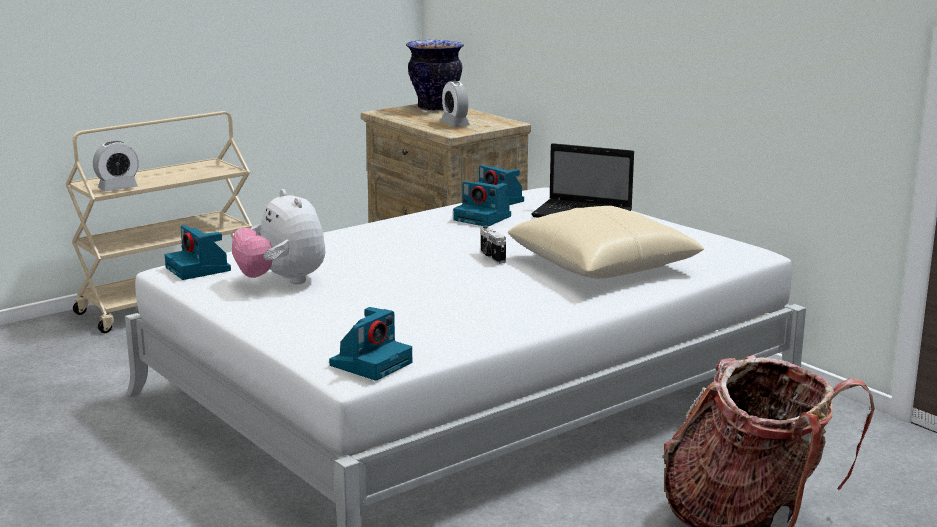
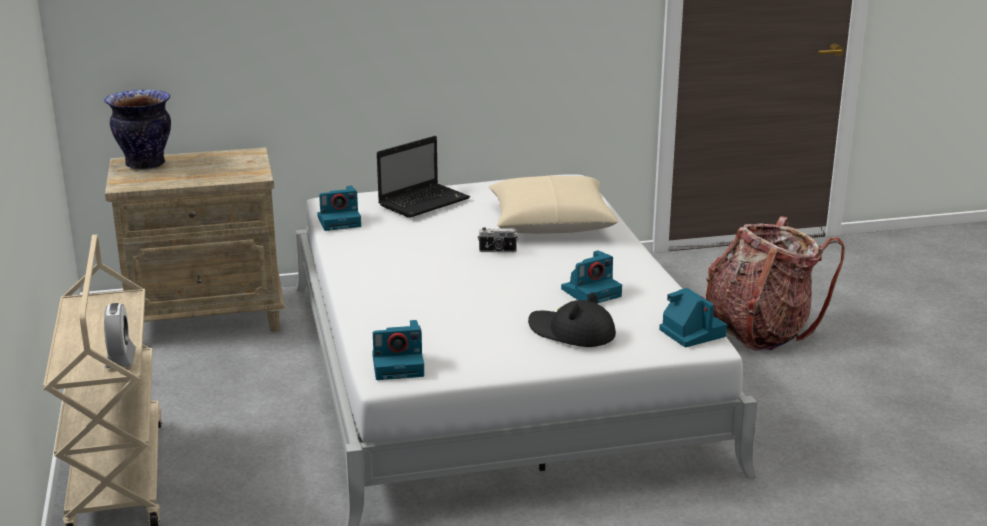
camera: 65 degrees left, 5 degrees up
plush toy [232,189,325,284] -> none
alarm clock [441,81,470,127] -> none
camera [453,181,511,226] -> camera moved to [561,250,622,303]
none -> black hat [528,292,616,347]

